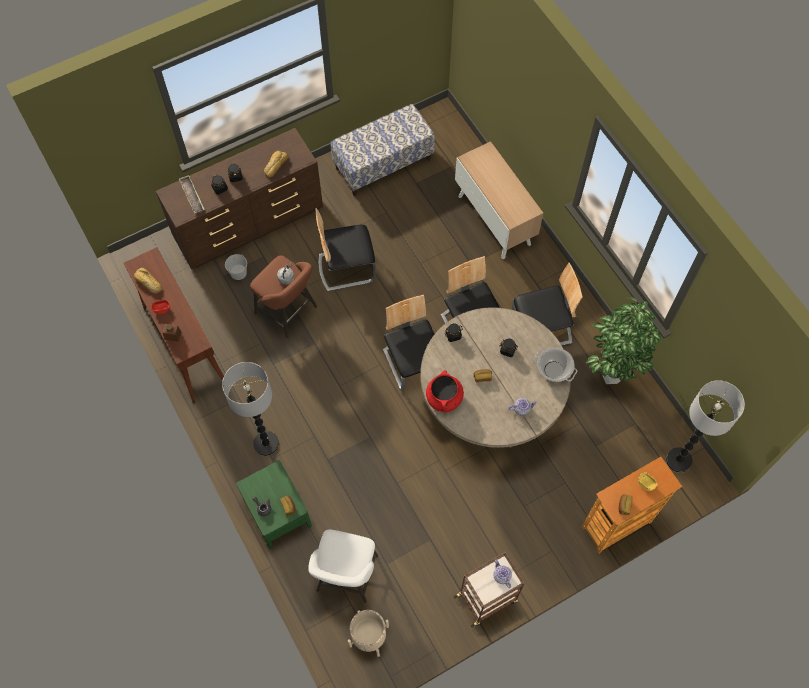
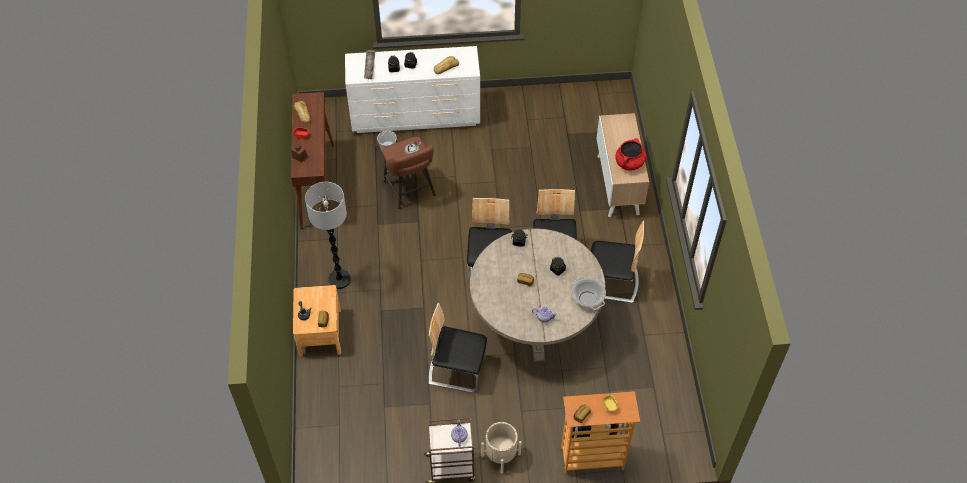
camera: 25 degrees right, 10 degrees down
brown dresser [156,128,323,269] -> white dresser [345,46,480,133]
green nightstand [236,461,312,549] -> brown nightstand [293,285,341,357]
white stool [308,529,378,603] -> none
chair [315,208,376,292] -> chair moved to [429,303,487,393]
bench [330,104,435,196] -> none
beige planter [348,610,389,657] -> beige planter moved to [481,422,522,473]
red cooking pot [426,370,464,412] -> red cooking pot moved to [615,138,646,171]
potted plant [586,297,662,384] -> none
floor lamp [666,380,745,473] -> none

